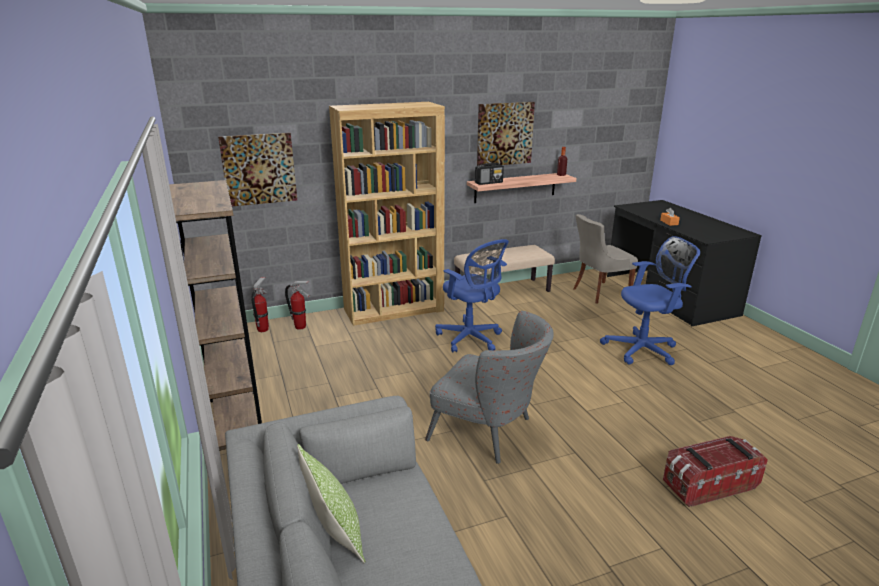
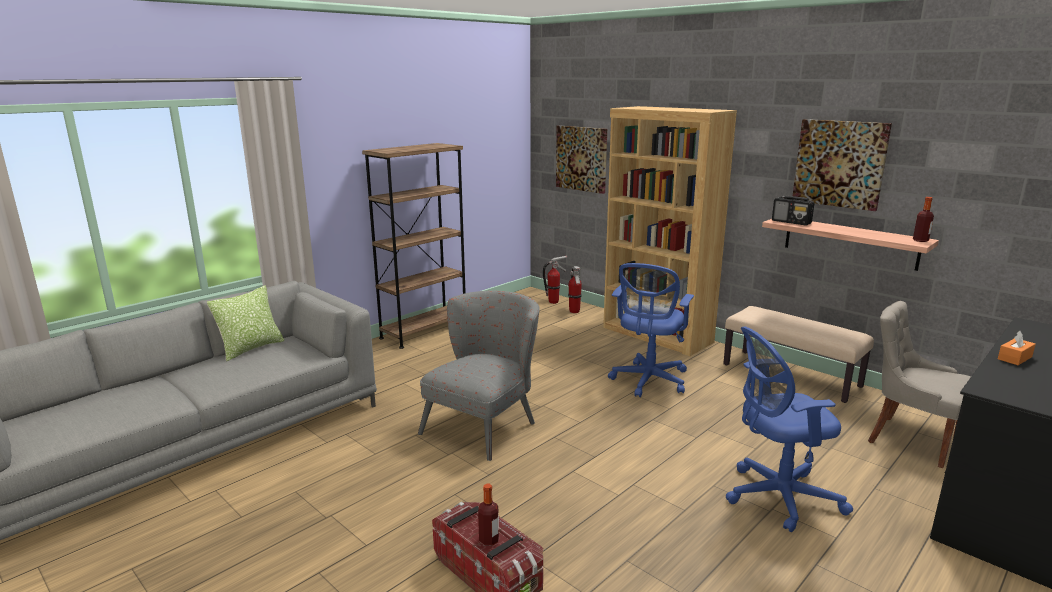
camera: 65 degrees right, 5 degrees down
grey armchair [425,311,554,464] -> grey armchair turned 150 degrees counterclockwise [418,291,540,461]
blue office chair [600,236,700,365] -> blue office chair turned 120 degrees clockwise [726,326,853,532]
none -> bottle [478,484,499,546]

